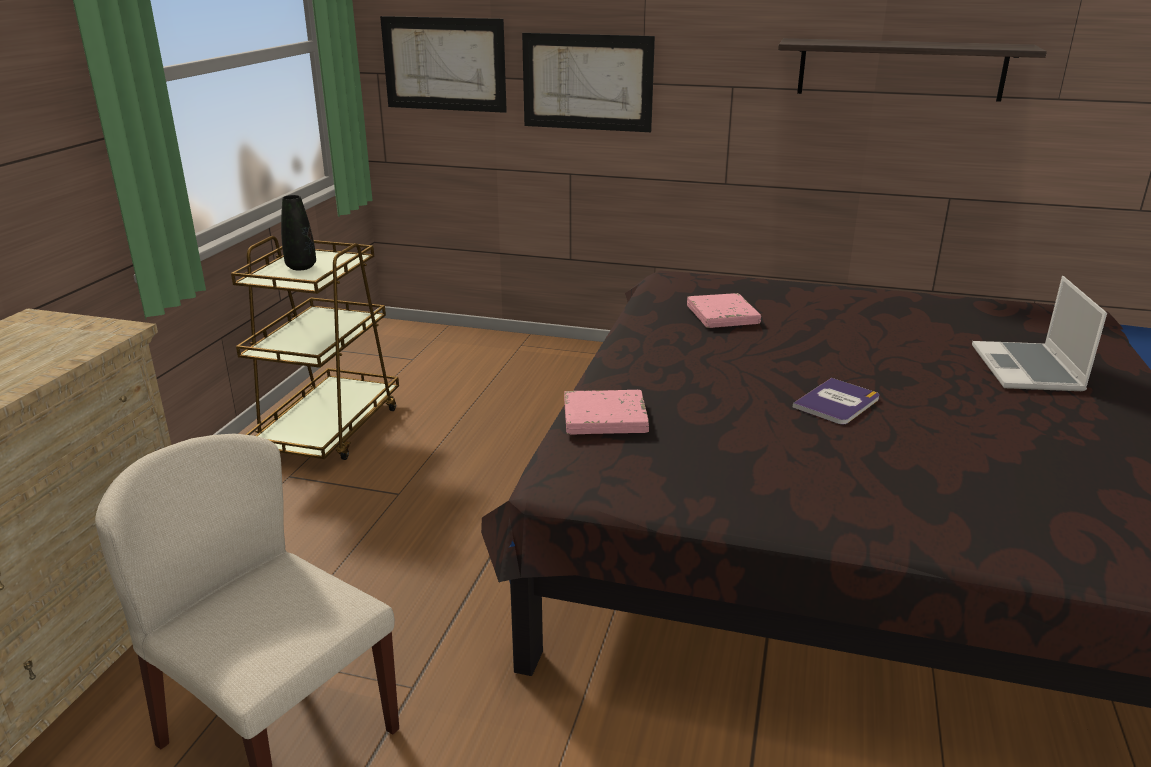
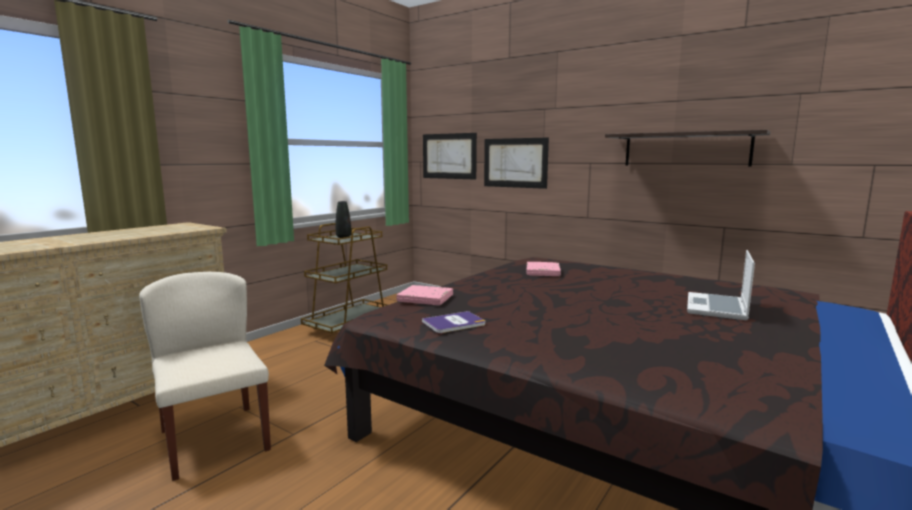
camera: 20 degrees right, 15 degrees down
book [792,378,879,424] -> book moved to [422,311,485,333]

